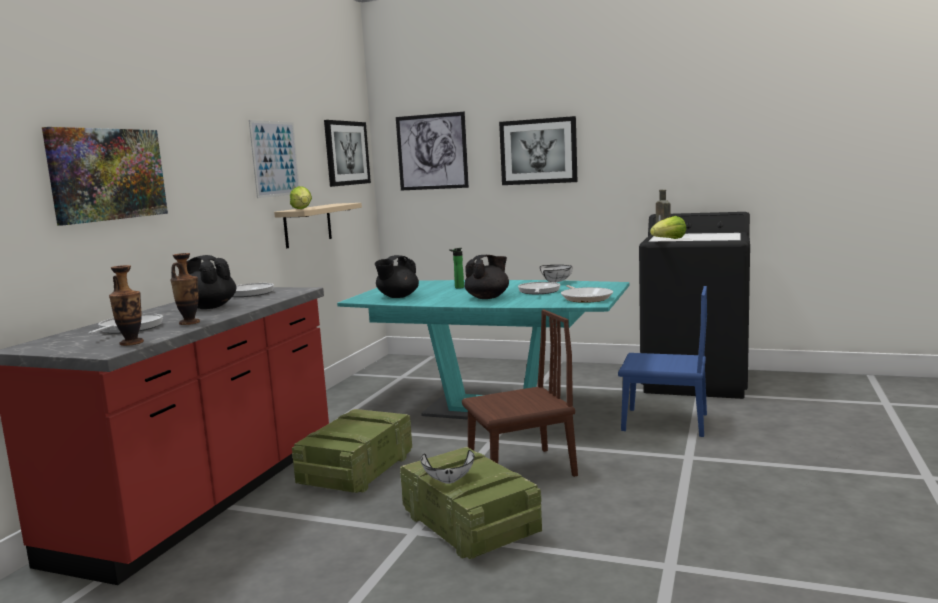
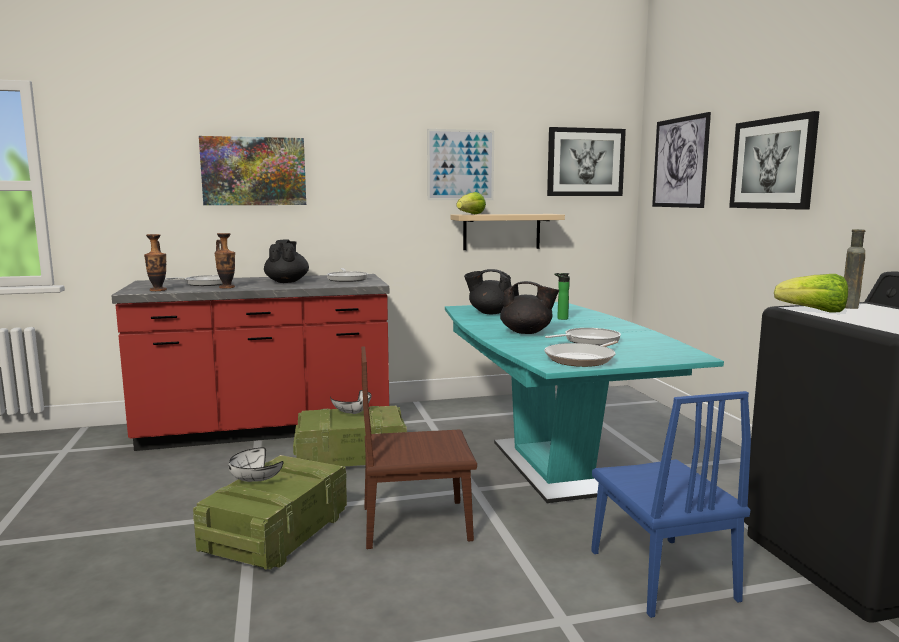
camera: 55 degrees right, 0 degrees up
brown chair [462,310,578,477] -> brown chair turned 135 degrees clockwise [361,346,477,549]
white bowl [540,265,573,282] -> white bowl moved to [330,390,372,414]

